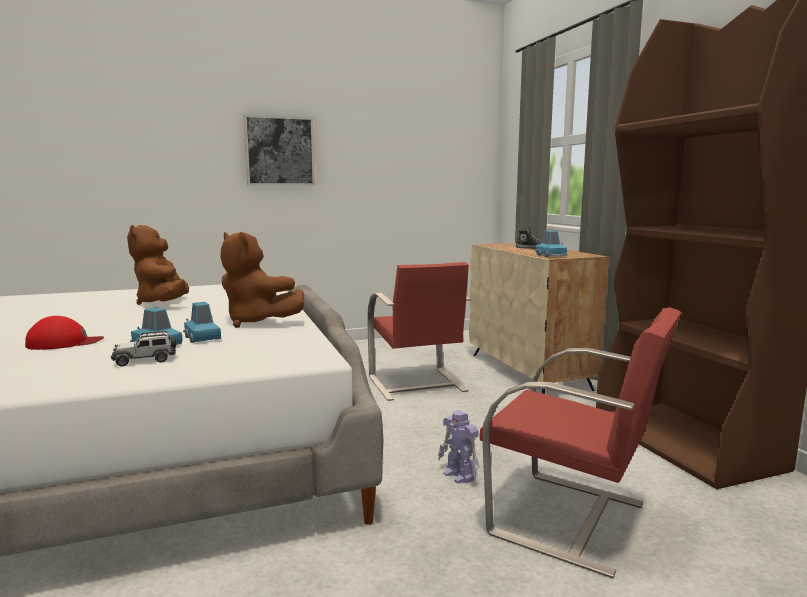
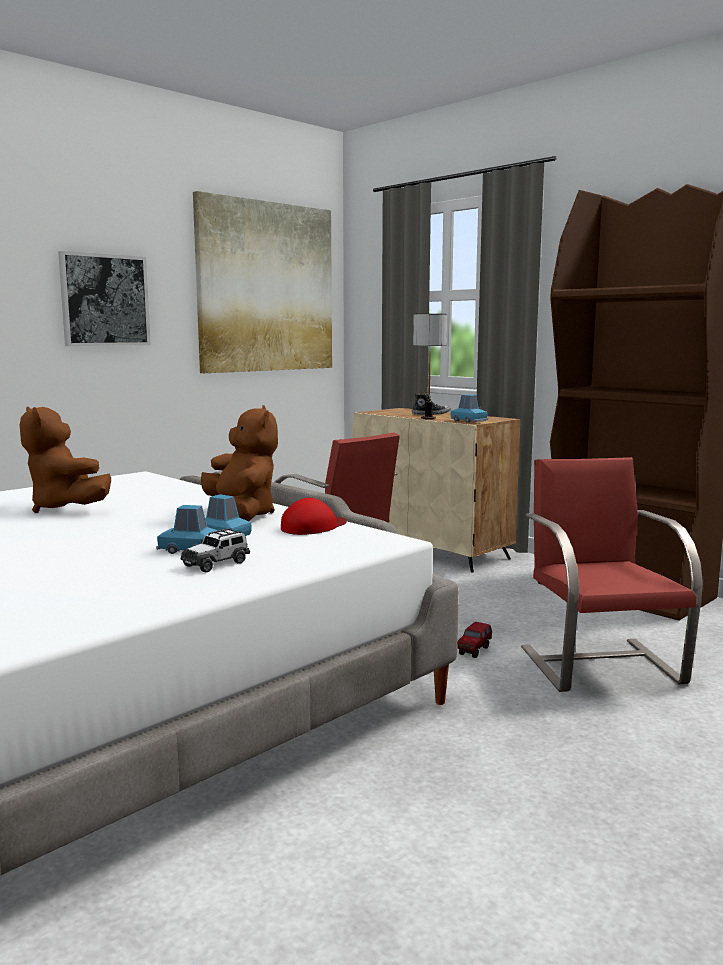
camera: 25 degrees left, 0 degrees up
red cap [25,316,104,350] -> red cap moved to [281,498,347,535]
brown plush toy [221,232,304,328] -> brown plush toy turned 120 degrees counterclockwise [201,405,278,521]
toy robot [438,410,479,483] -> toy truck [457,622,492,658]
red chair [479,307,681,578] -> red chair turned 105 degrees counterclockwise [521,457,703,692]
none -> picture [193,191,332,373]
none -> table lamp [413,314,447,419]

